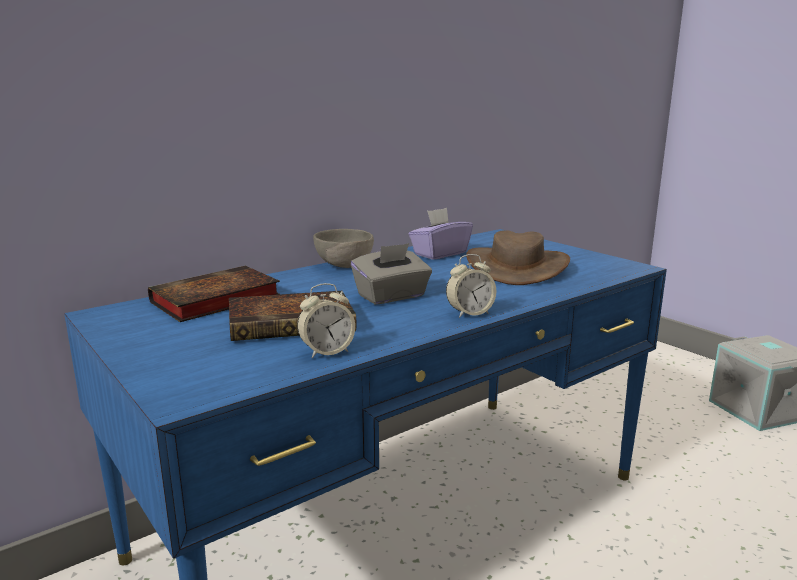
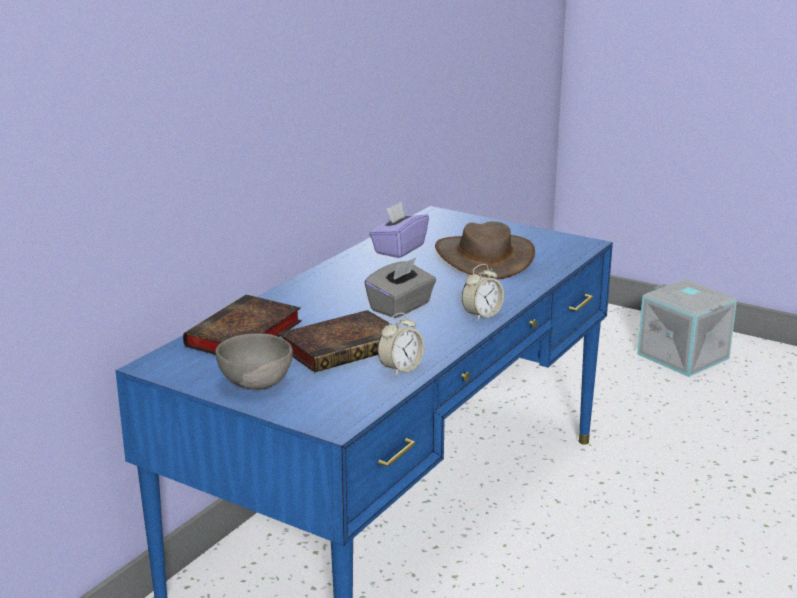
camera: 20 degrees left, 5 degrees up
grey bowl [313,229,374,268] -> grey bowl moved to [215,333,293,390]

